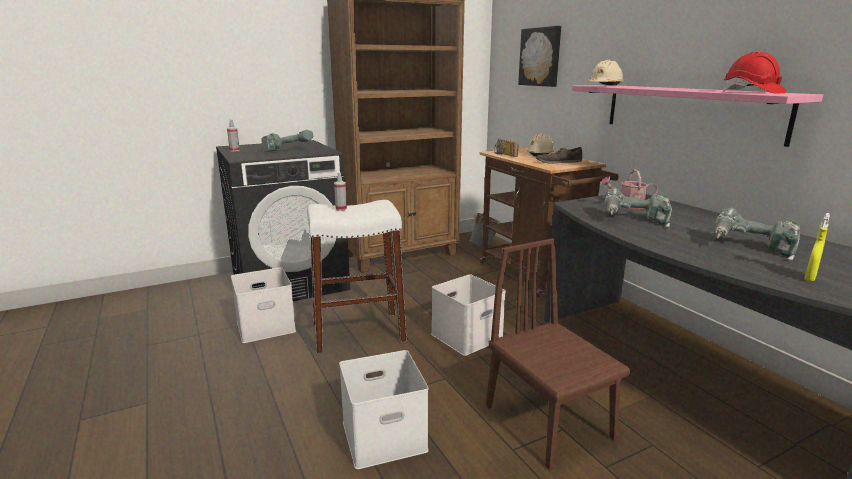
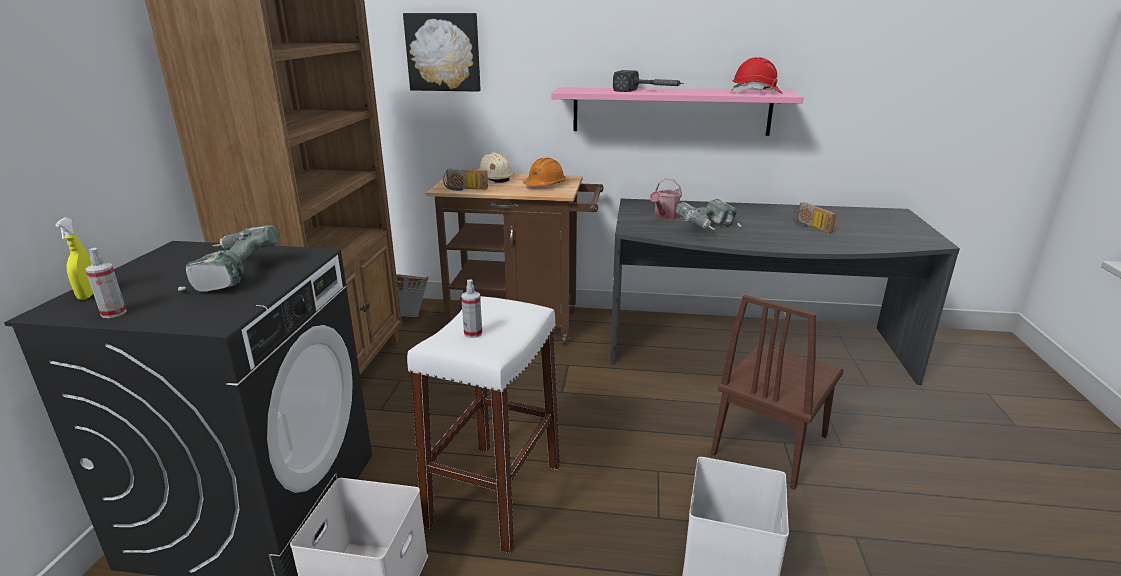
camera: 55 degrees left, 5 degrees up
white storage box [431,274,506,356] -> none
brown chair [486,238,630,470] -> brown chair turned 60 degrees counterclockwise [711,295,844,490]
brown shoe [536,147,583,164] -> orange hard hat [523,158,566,186]
beige hard hat [587,60,624,85] -> none
power drill [714,208,800,260] -> radio [793,202,836,233]
yellow spray bottle [804,213,830,281] -> yellow spray bottle moved to [55,217,93,300]
none -> hammer [613,70,684,92]

